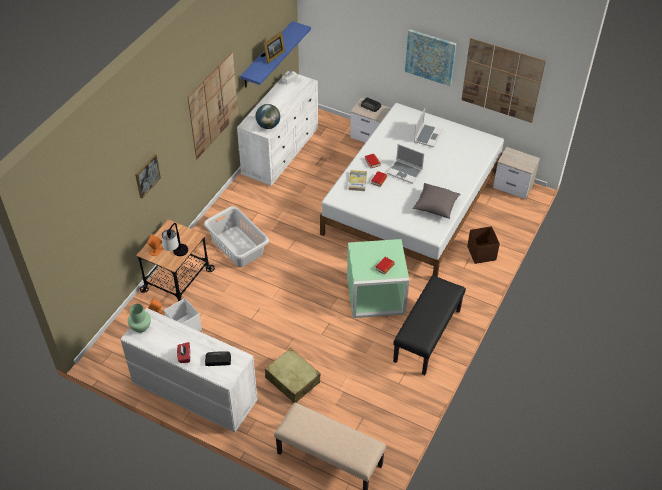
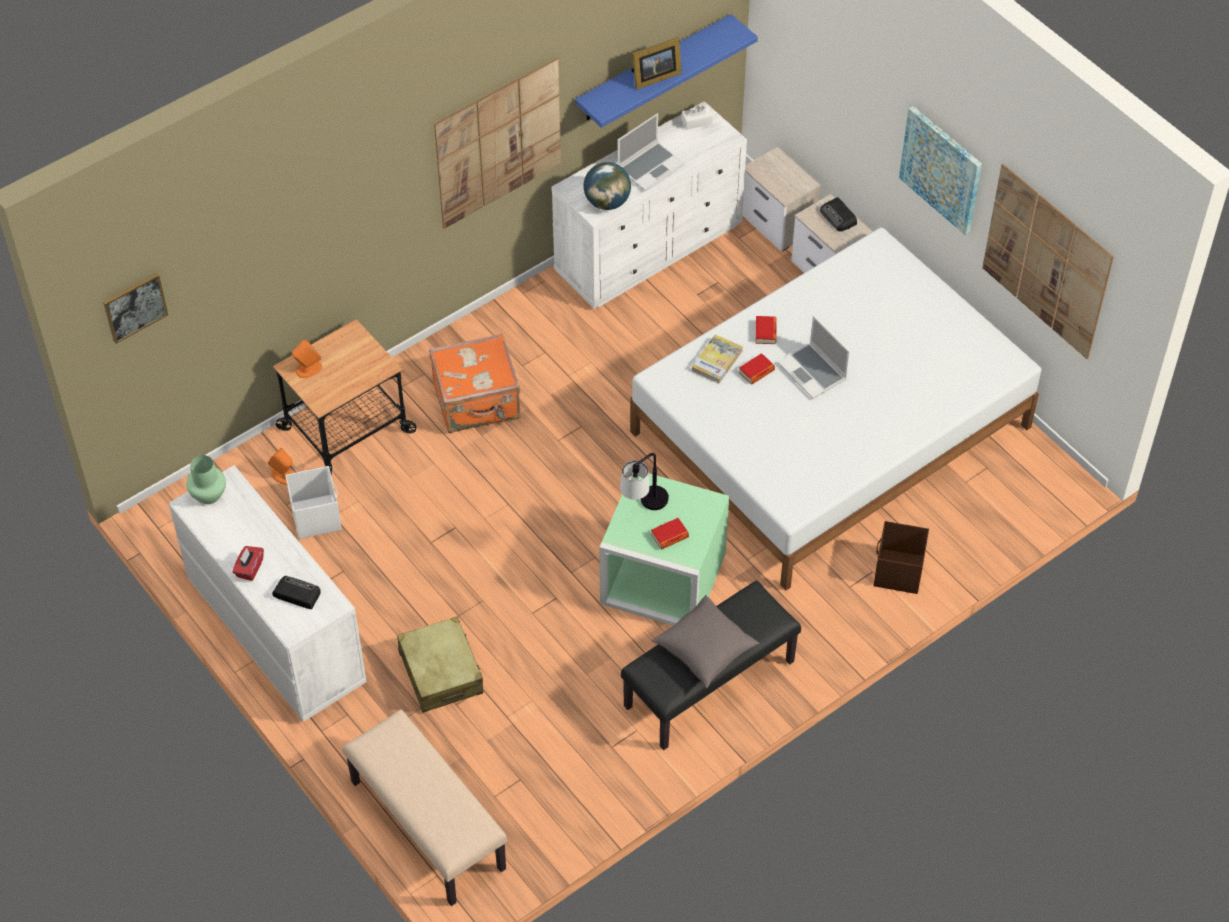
camera: 25 degrees right, 5 degrees up
picture [135,154,161,198] -> picture moved to [103,273,168,344]
table lamp [162,223,188,256] -> table lamp moved to [620,453,669,510]
grey laundry basket [204,206,269,267] -> orange suitcase [429,334,521,433]
grey pillow [413,183,460,219] -> grey pillow moved to [652,595,760,688]
laptop [414,108,443,147] -> laptop moved to [618,113,685,191]
nightstand [493,147,540,199] -> nightstand moved to [742,147,821,251]

